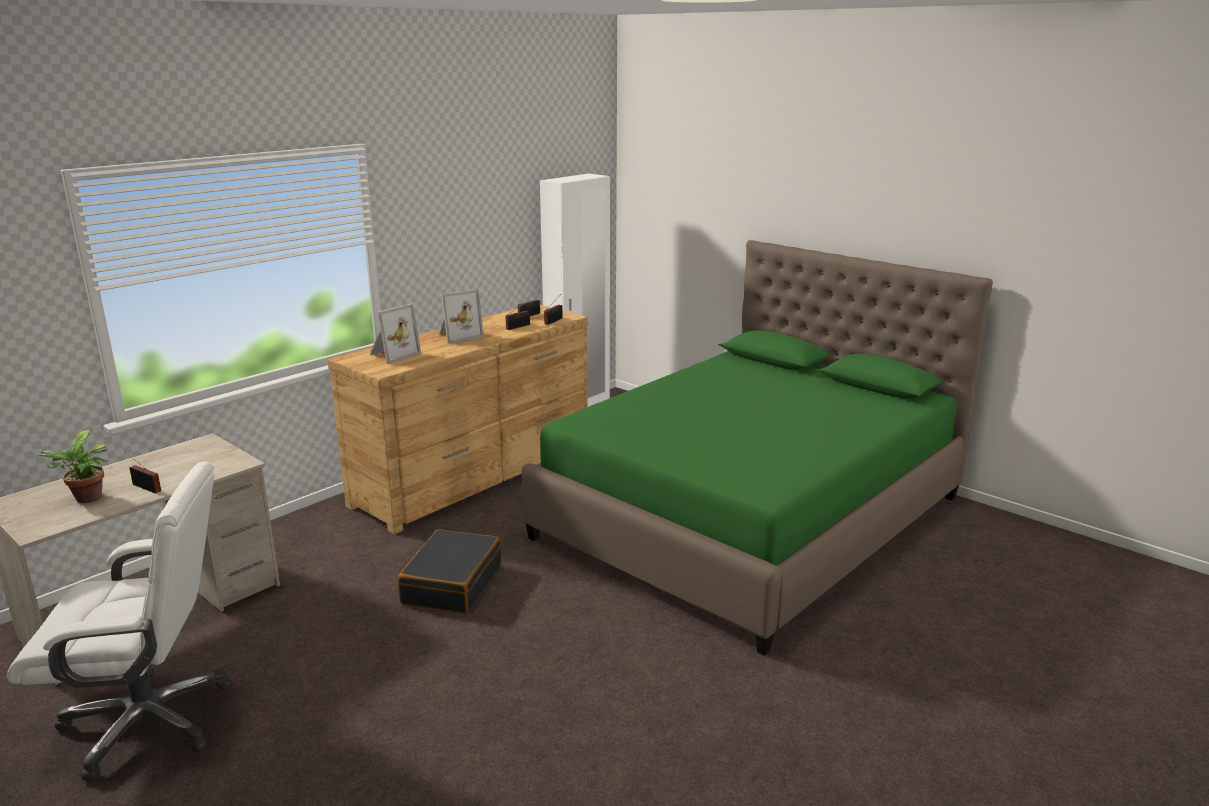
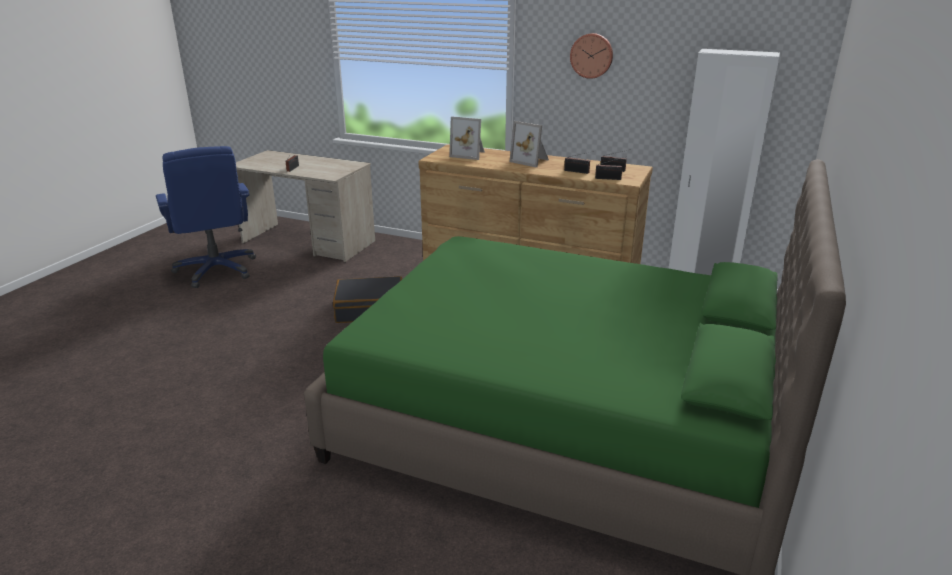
camera: 70 degrees right, 5 degrees up
white office chair [7,461,233,782] -> blue office chair [156,146,256,288]
potted plant [35,430,107,503] -> none
none -> wall clock [570,33,613,79]

